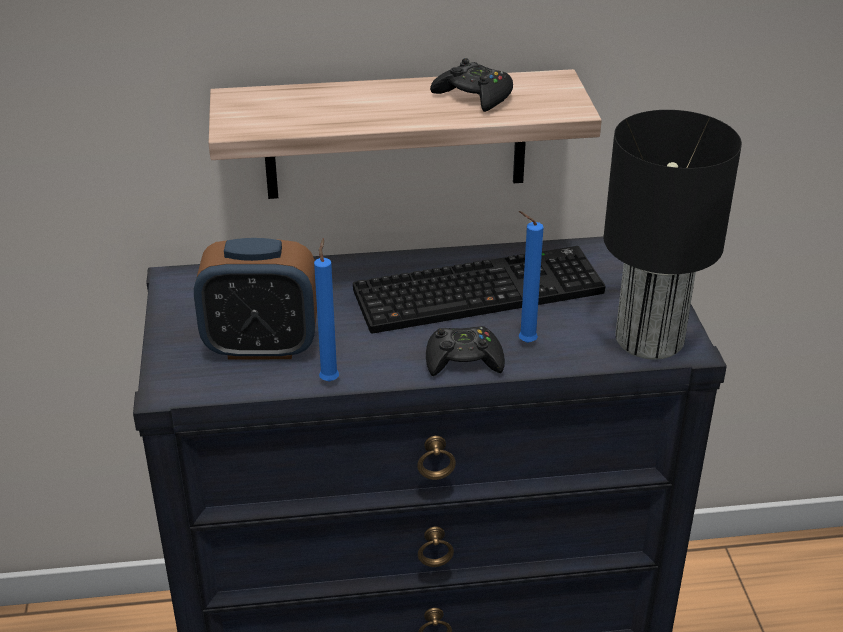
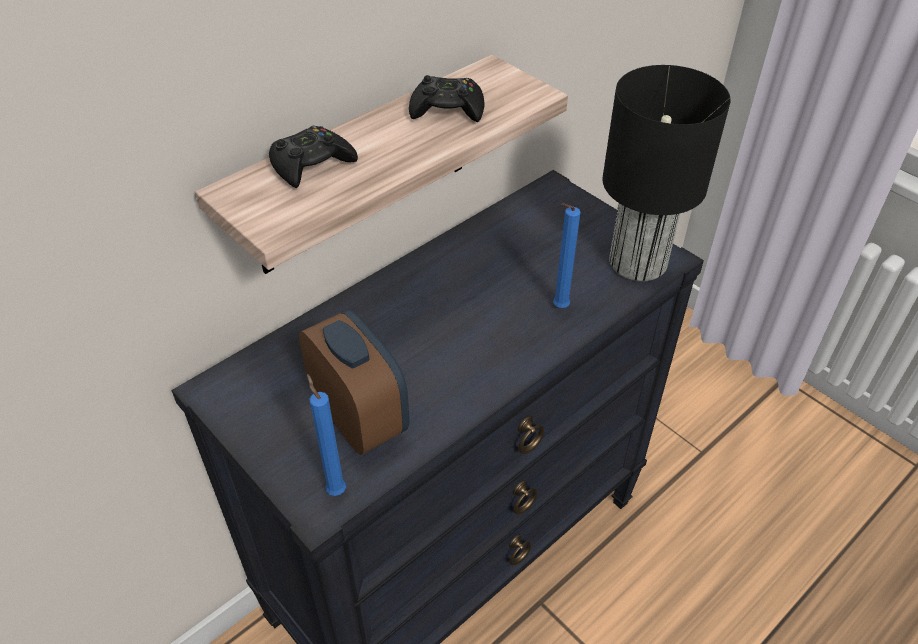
camera: 35 degrees left, 10 degrees up
alarm clock [194,238,317,359] -> alarm clock turned 90 degrees counterclockwise [299,310,409,455]
blue candle [314,238,339,382] -> blue candle moved to [307,374,346,496]
keyboard [353,246,605,334] -> none
black game controller [426,326,505,376] -> black game controller moved to [269,126,358,188]

